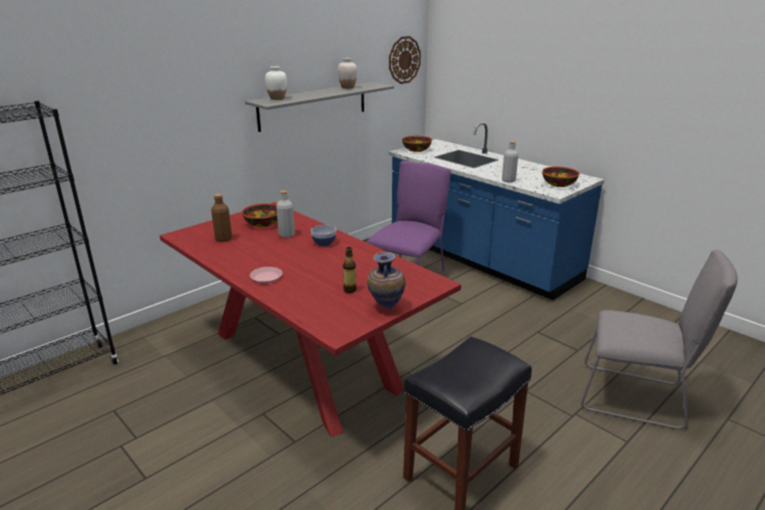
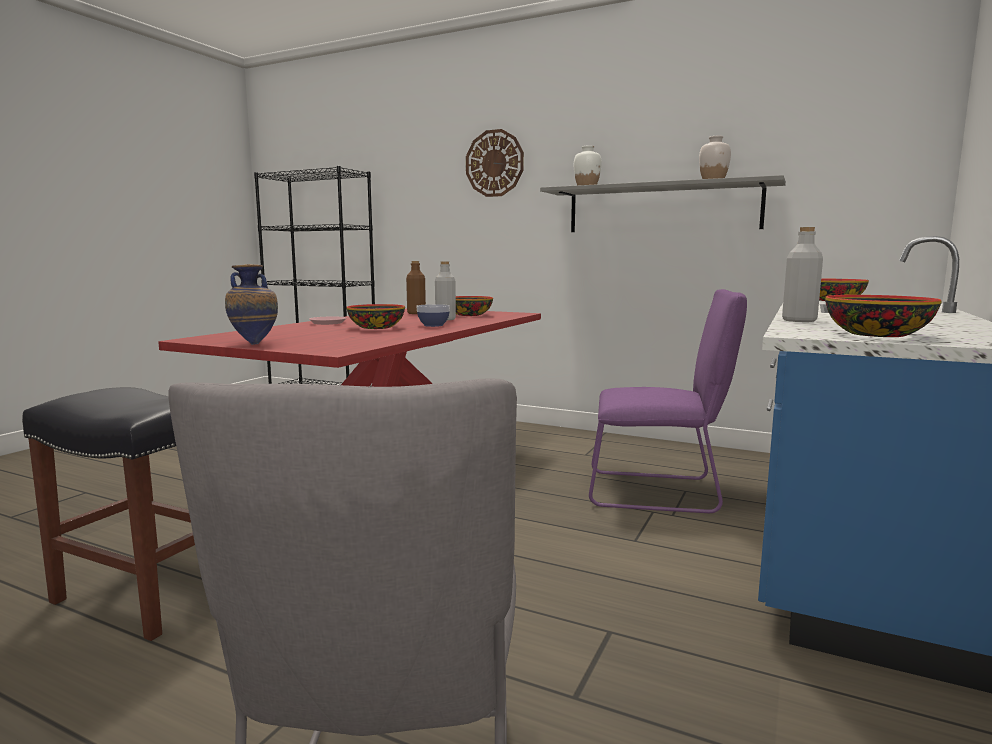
camera: 70 degrees right, 15 degrees down
bottle [343,247,357,293] -> none
wall clock [389,36,421,84] -> wall clock moved to [466,129,524,197]
none -> bowl [347,304,405,329]

